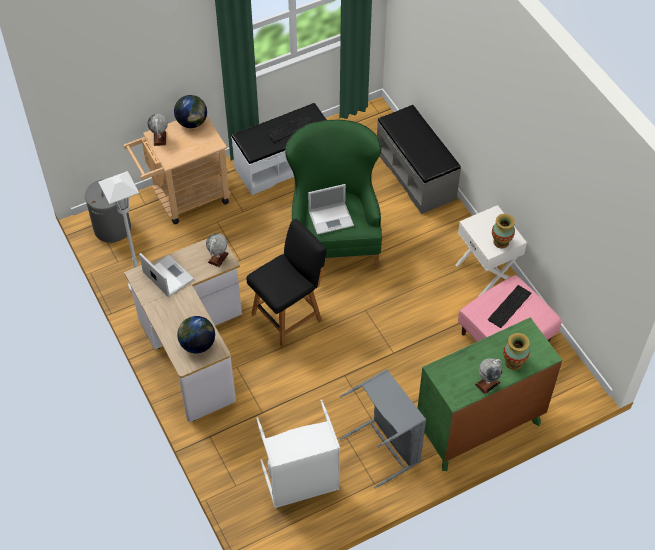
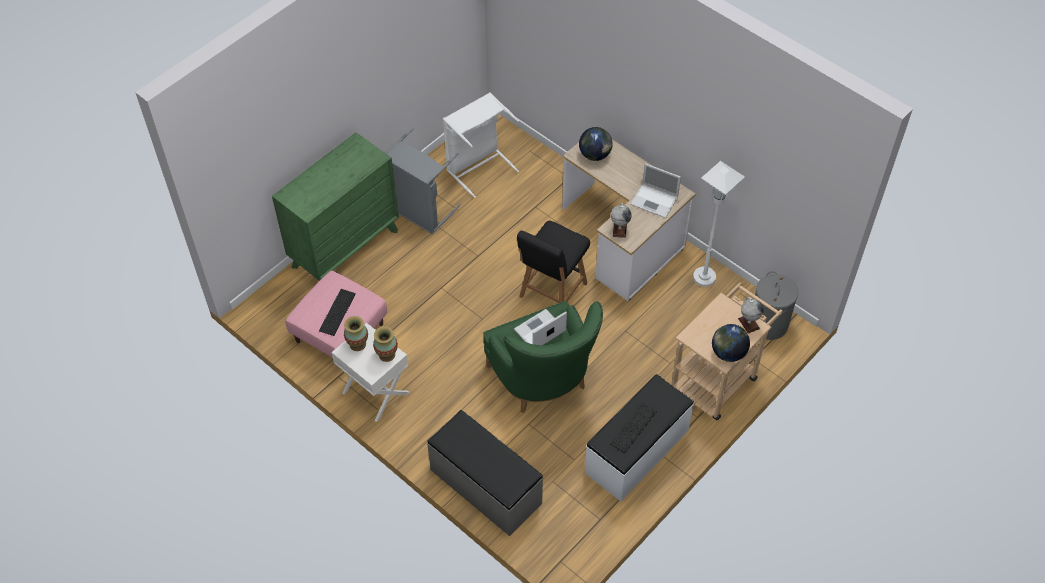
camera: 160 degrees right, 0 degrees up
globe [475,358,503,394] -> none
vase [503,333,530,370] -> vase moved to [373,326,398,362]

